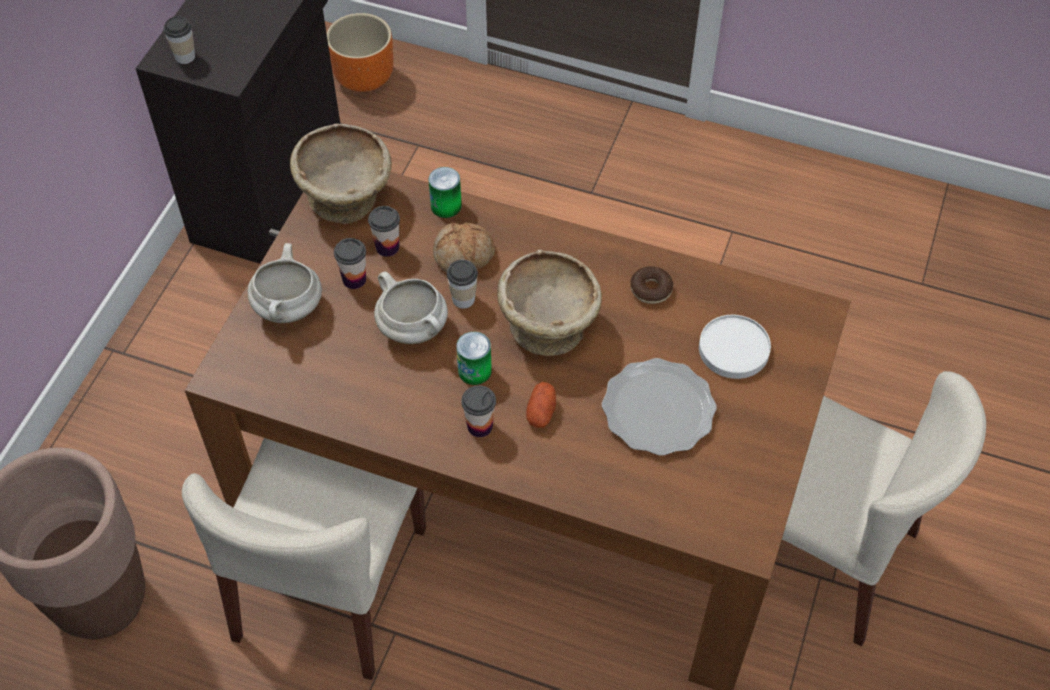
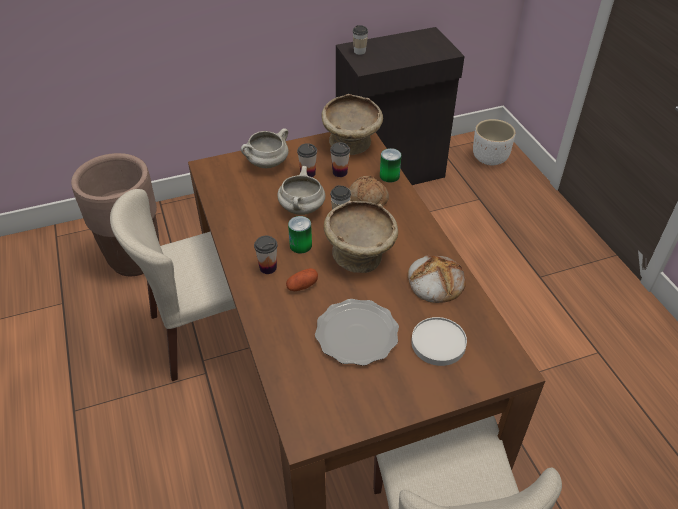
camera: 50 degrees right, 10 degrees down
orange planter [327,13,394,92] -> white planter [473,119,515,165]
donut [630,266,673,304] -> bread [407,255,466,303]

